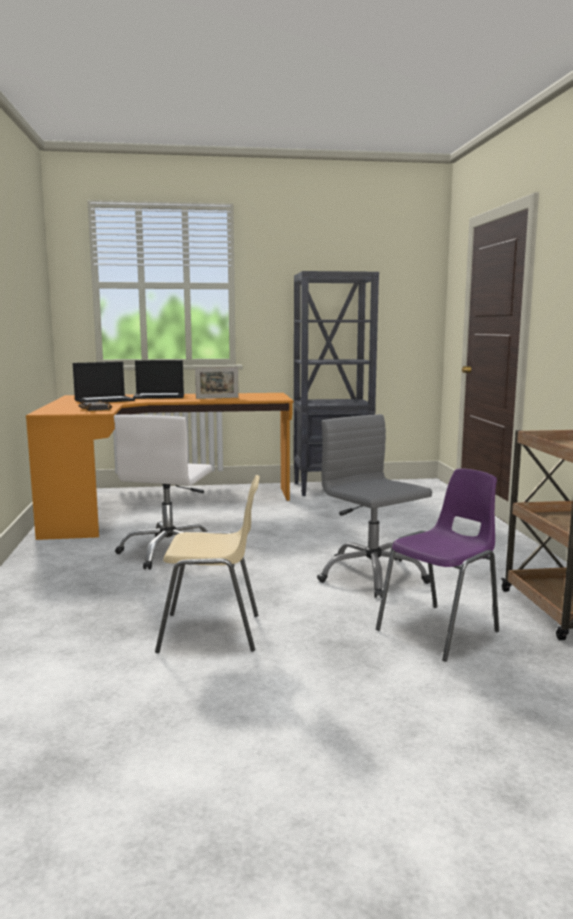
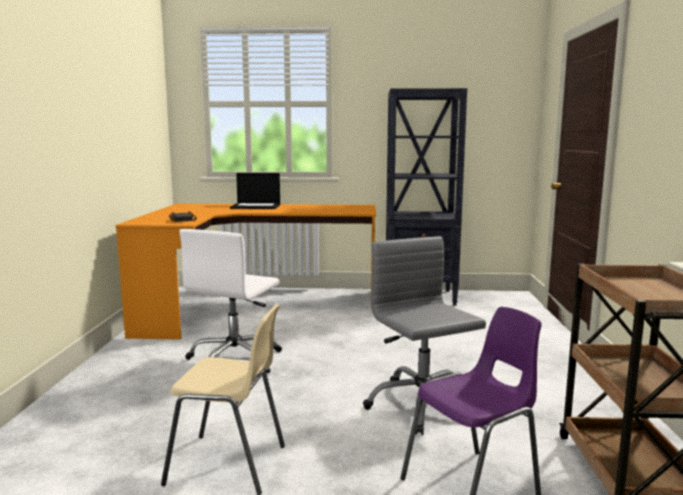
camera: 10 degrees right, 0 degrees up
laptop [73,362,135,403] -> none
picture frame [195,367,239,399] -> none

